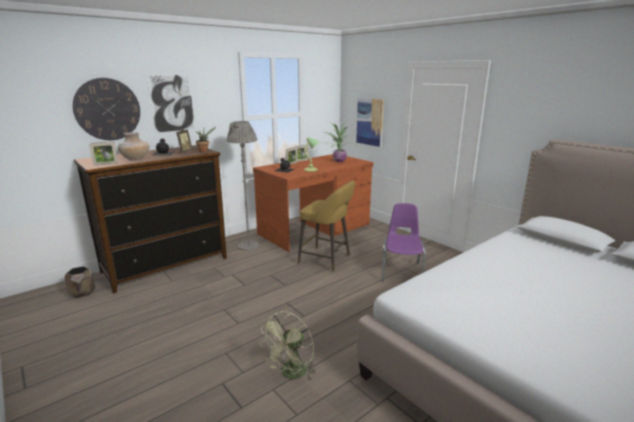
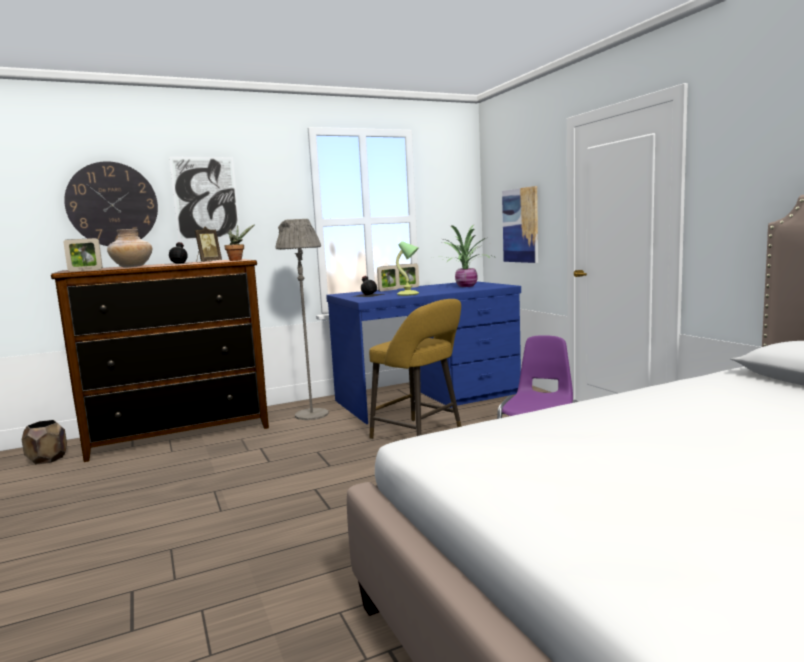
camera: 15 degrees right, 10 degrees down
brown desk [253,154,373,252] -> blue desk [326,282,521,424]
green fan [259,311,316,380] -> none

